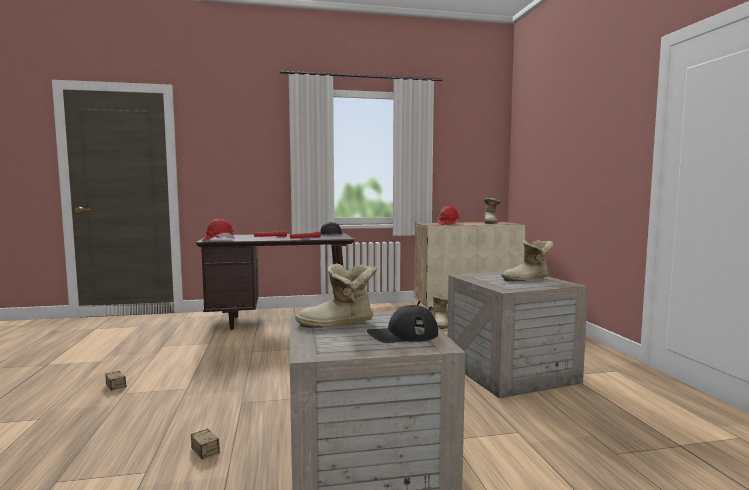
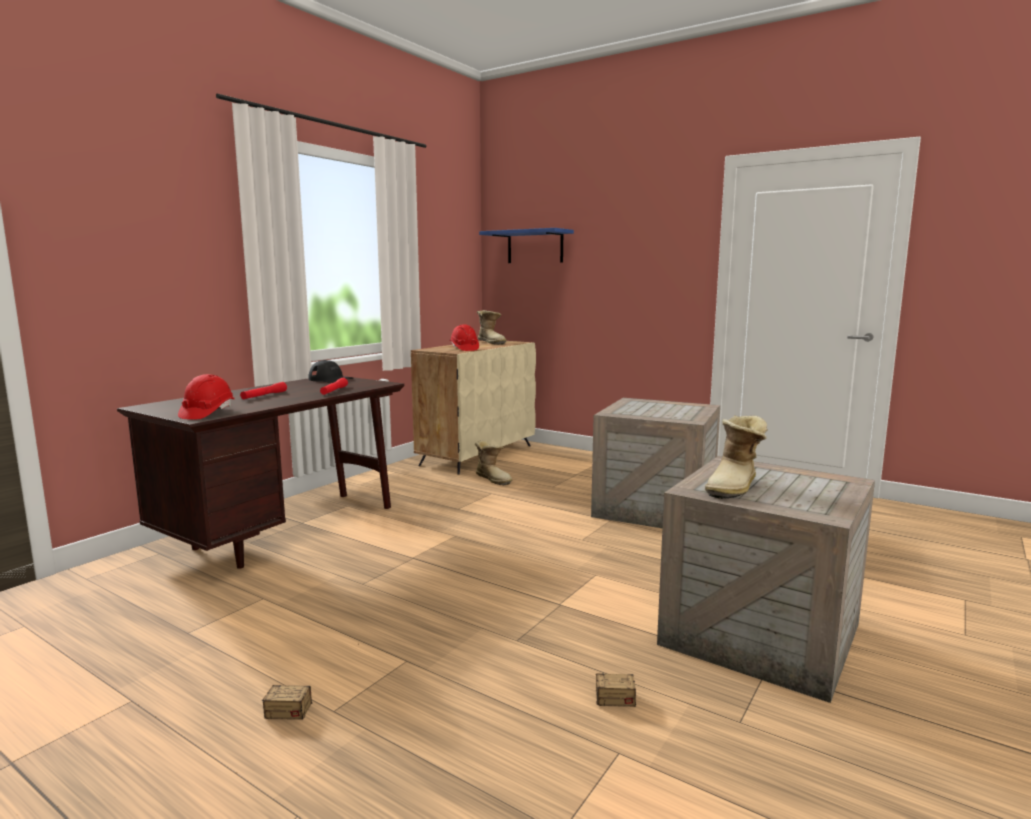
camera: 45 degrees left, 5 degrees up
black cap [367,305,438,343] -> none
boot [501,240,553,281] -> none
none -> blue shelf [479,228,574,263]

